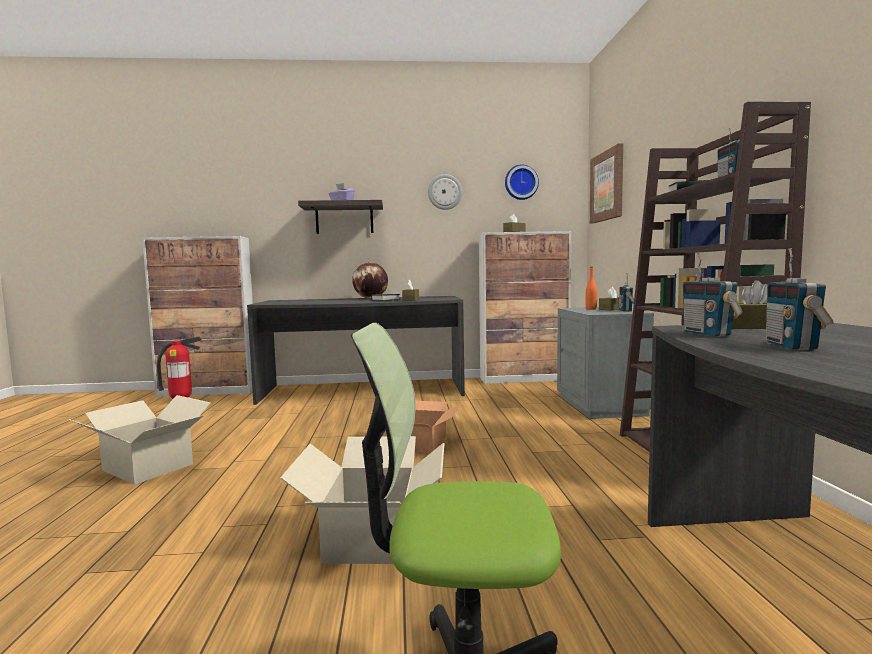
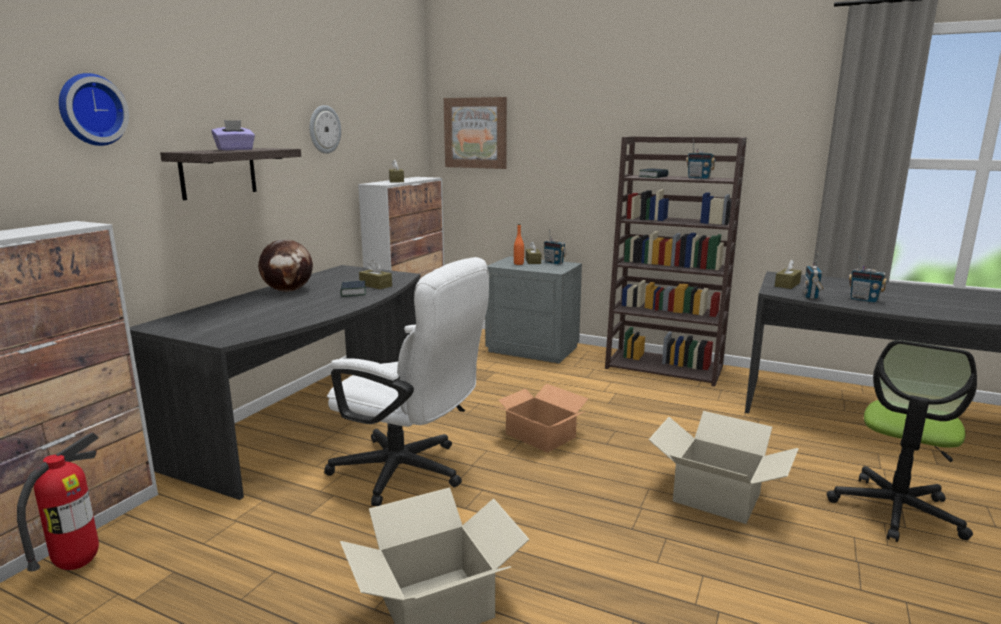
camera: 60 degrees left, 10 degrees up
wall clock [505,165,539,200] -> wall clock moved to [59,73,129,146]
radio [682,253,743,337] -> radio turned 90 degrees clockwise [803,251,824,299]
none -> white office chair [324,257,489,506]

